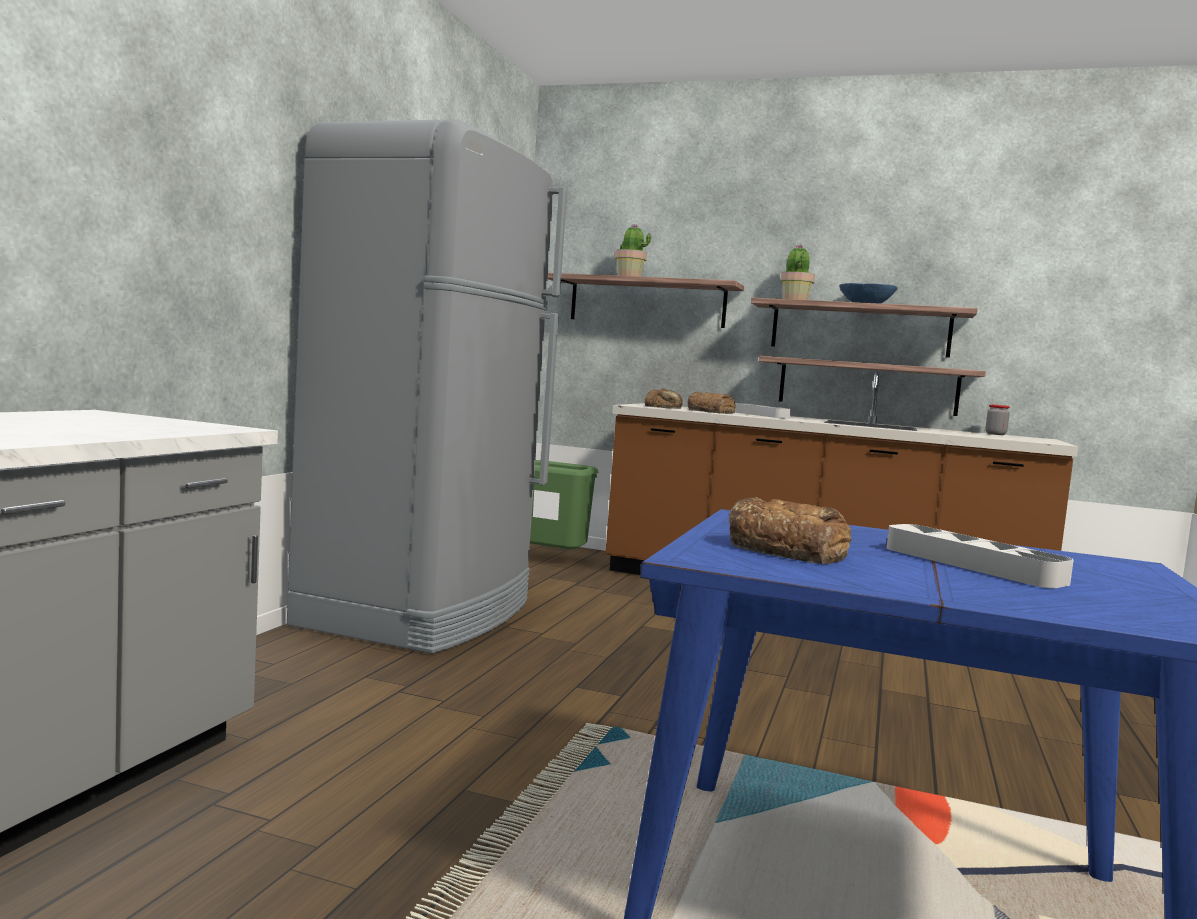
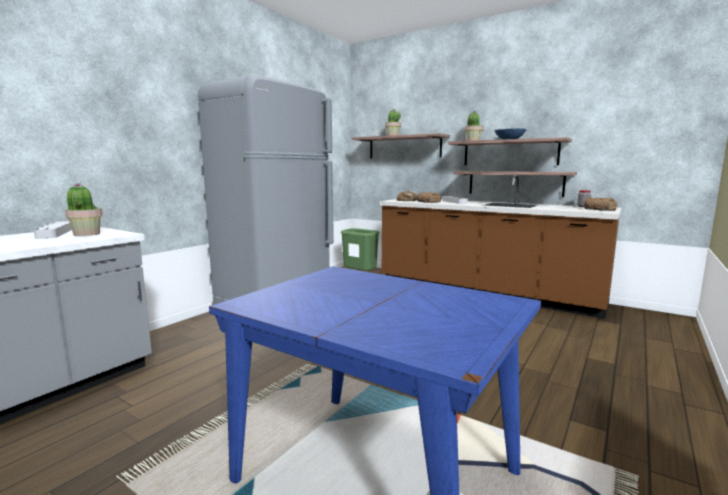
camera: 15 degrees right, 5 degrees up
bread [729,497,852,564] -> bread moved to [584,197,617,211]
grey tray [887,524,1074,588] -> grey tray moved to [34,221,72,239]
none -> potted plant [65,183,103,236]

